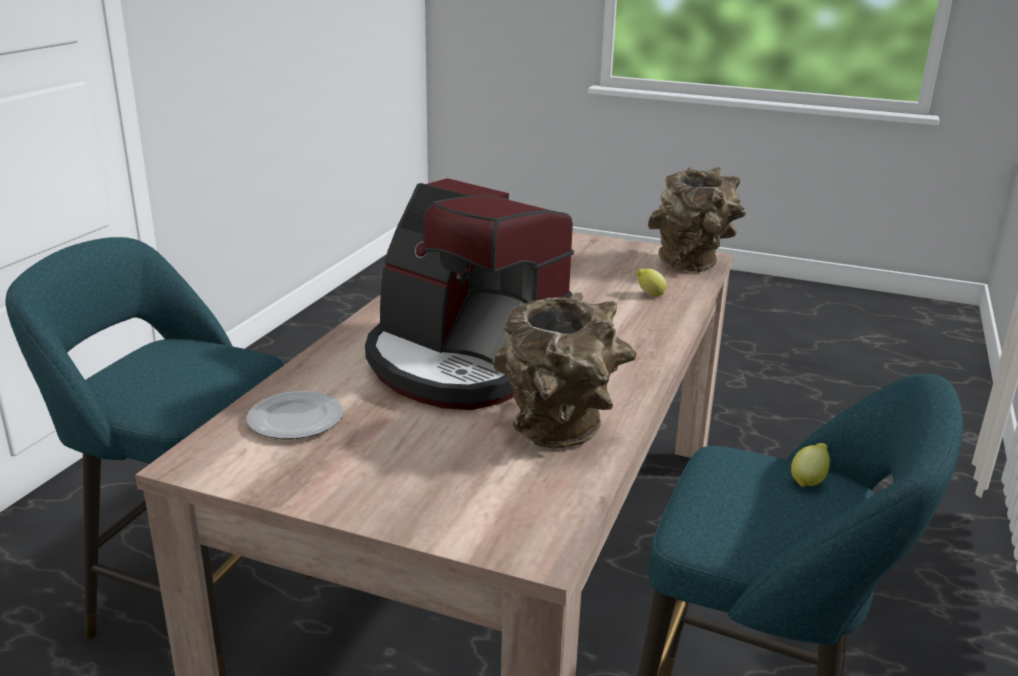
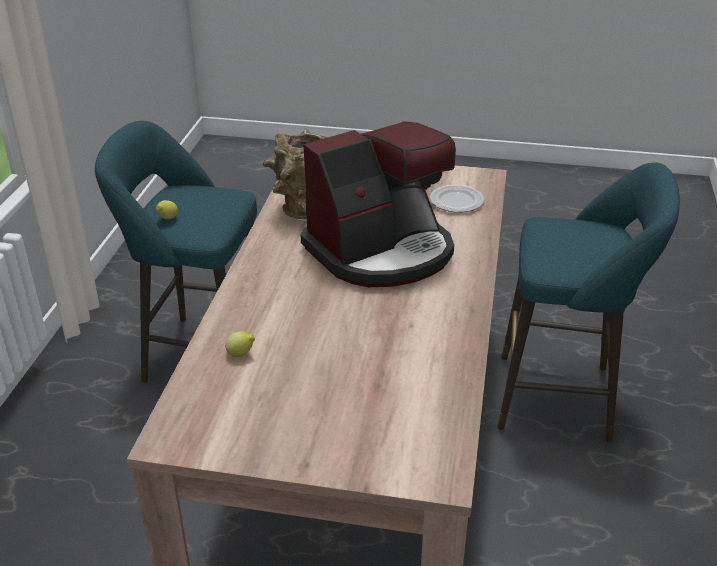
camera: 170 degrees right, 10 degrees up
coffee machine [365,178,574,410] -> coffee machine turned 120 degrees clockwise [301,121,456,287]
brown vase [648,167,746,272] -> none

